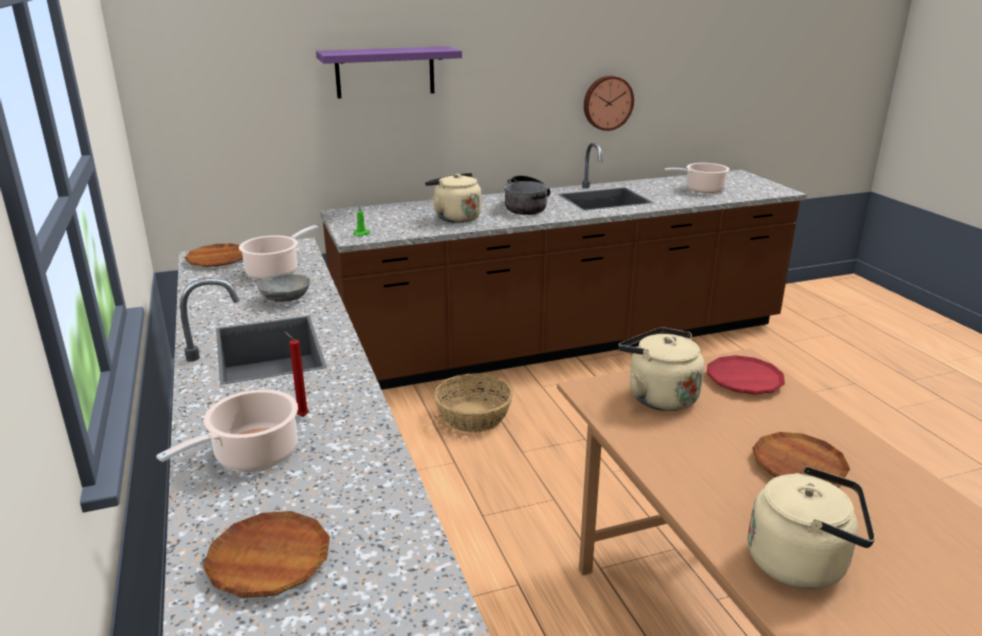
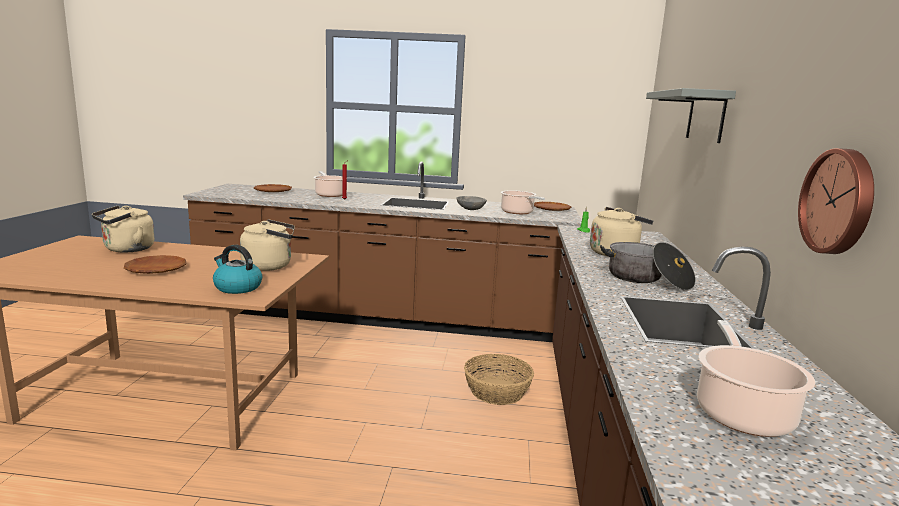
camera: 115 degrees right, 10 degrees down
purple shelf [316,46,462,98] -> grey shelf [646,88,736,143]
red plate [707,355,785,395] -> kettle [213,245,262,294]

